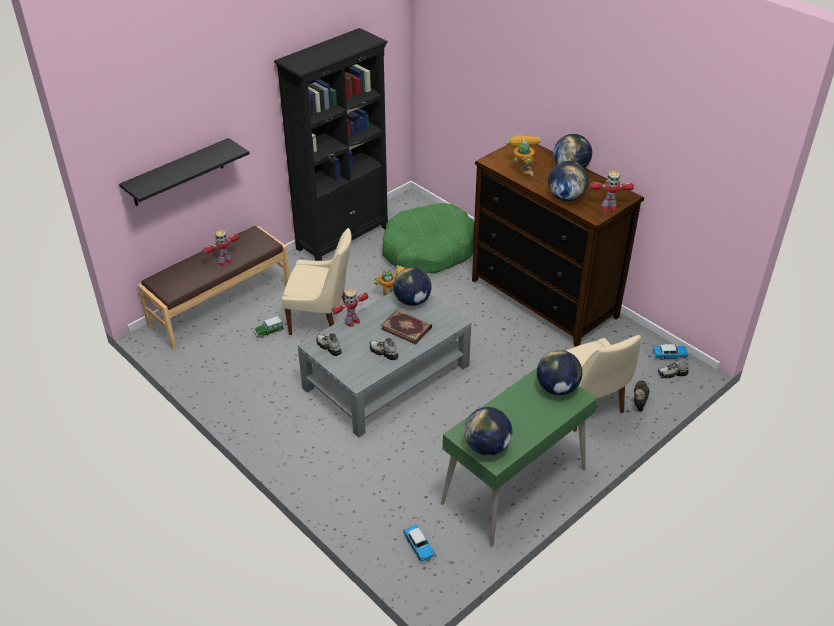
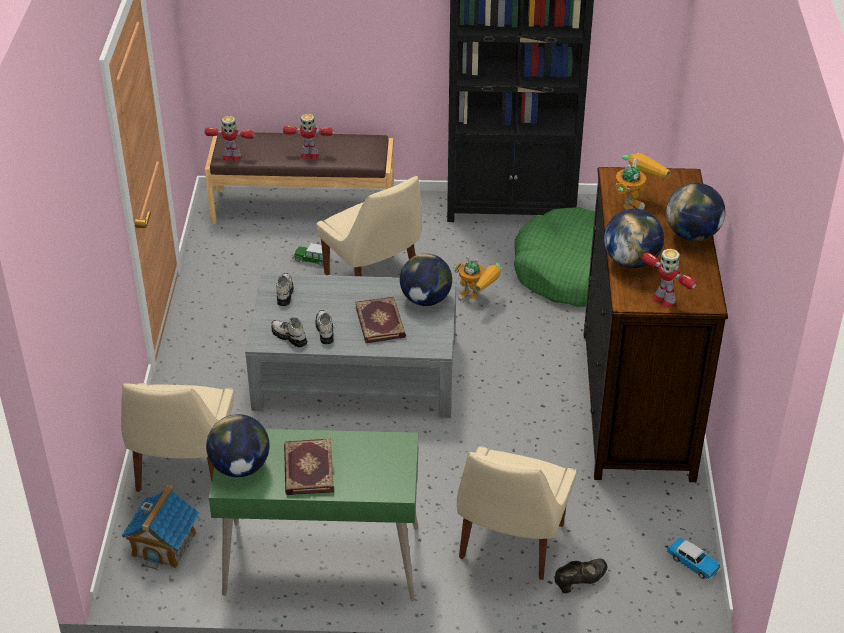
camera: 45 degrees right, 0 degrees up
black shelf [119,138,249,206] -> none
toy robot [331,289,369,327] -> toy robot moved to [205,116,255,162]
toy car [403,524,435,562] -> toy house [121,485,200,569]
globe [537,350,582,395] -> none
shoe [658,357,689,378] -> shoe moved to [272,317,307,347]
none -> beige chair [121,383,234,492]
none -> book [284,438,334,495]

